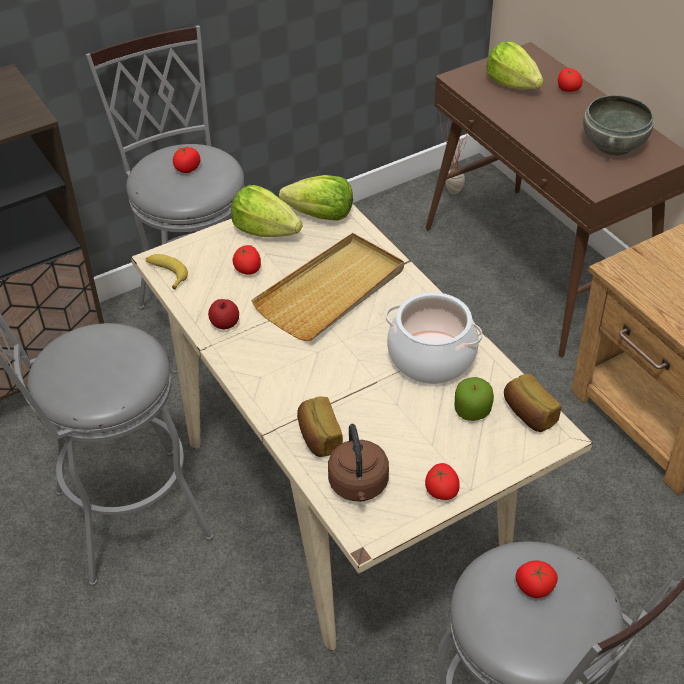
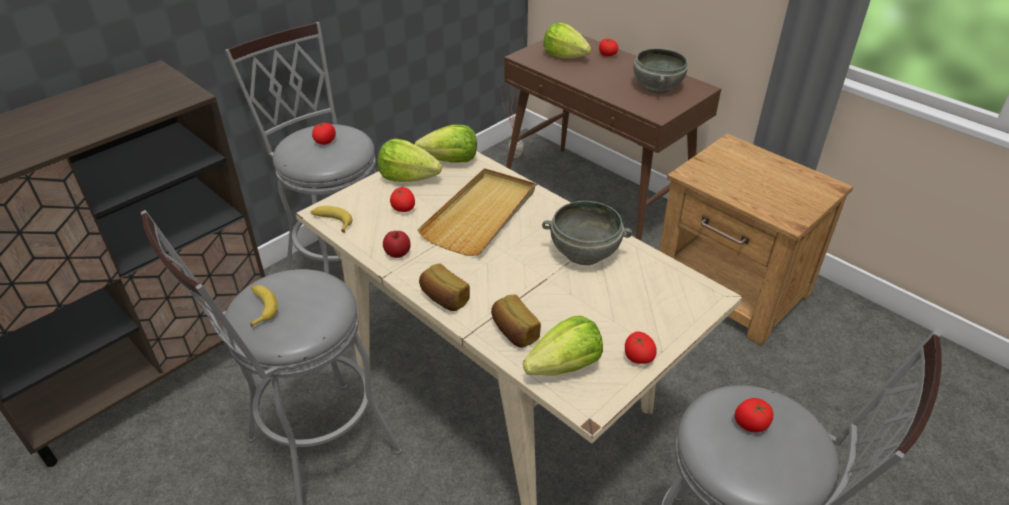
camera: 15 degrees left, 5 degrees down
brown kettle [328,424,389,502] -> lettuce [523,316,603,376]
cooking pot [386,292,483,384] -> grey bowl [542,201,632,265]
apple [455,377,494,421] -> none
bread [504,374,562,432] -> bread moved to [419,263,470,311]
none -> banana [250,285,278,327]

